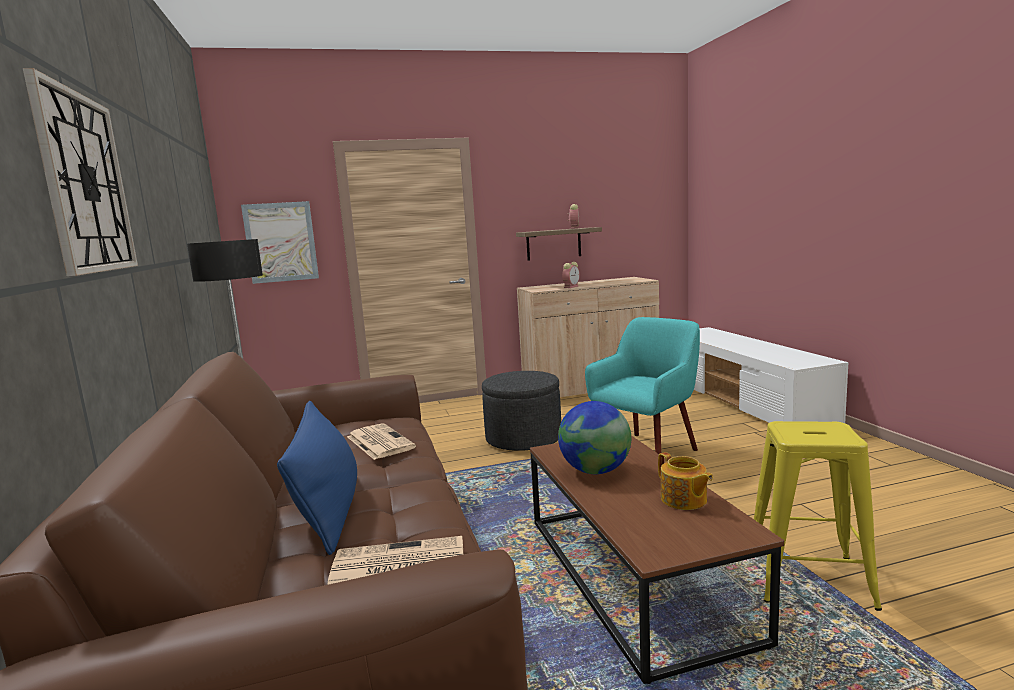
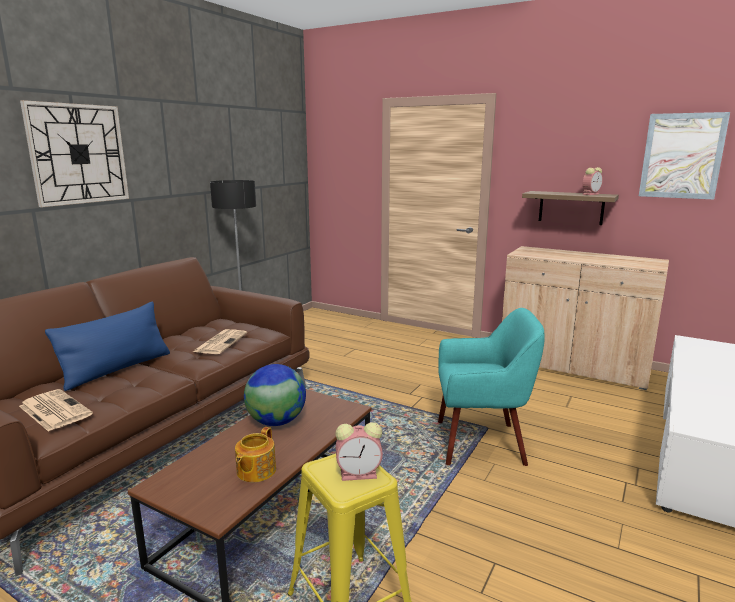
camera: 45 degrees right, 5 degrees up
picture [241,201,319,284] -> picture moved to [639,112,730,200]
grey ottoman [482,371,561,451] -> none
alarm clock [562,262,580,288] -> alarm clock moved to [335,422,383,481]

